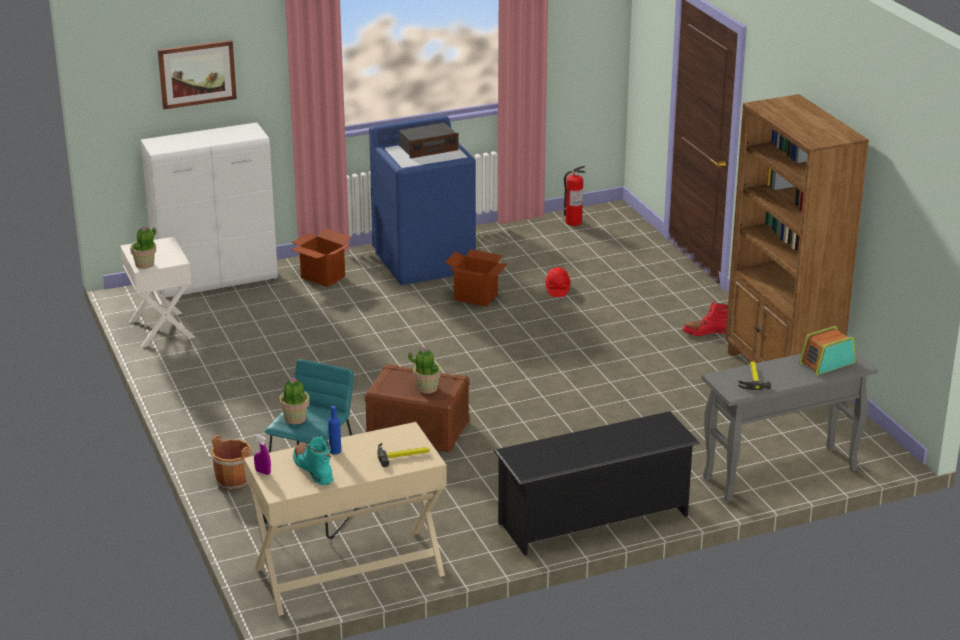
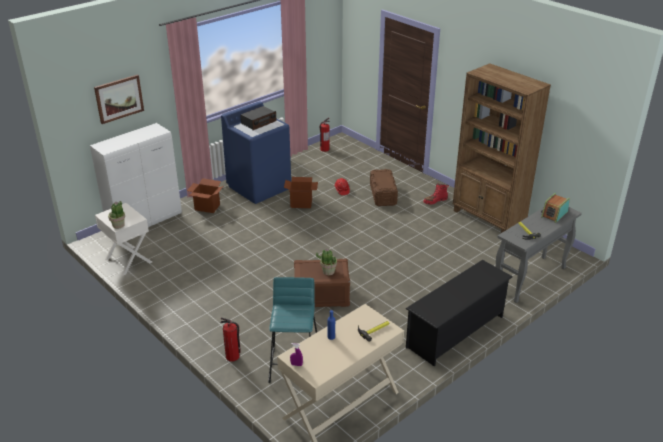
camera: 20 degrees left, 5 degrees up
brown bucket [210,435,255,491] -> fire extinguisher [220,317,241,362]
potted plant [279,378,310,424] -> none
turquoise boot [293,436,333,485] -> none
none -> brown storage box [370,169,398,206]

